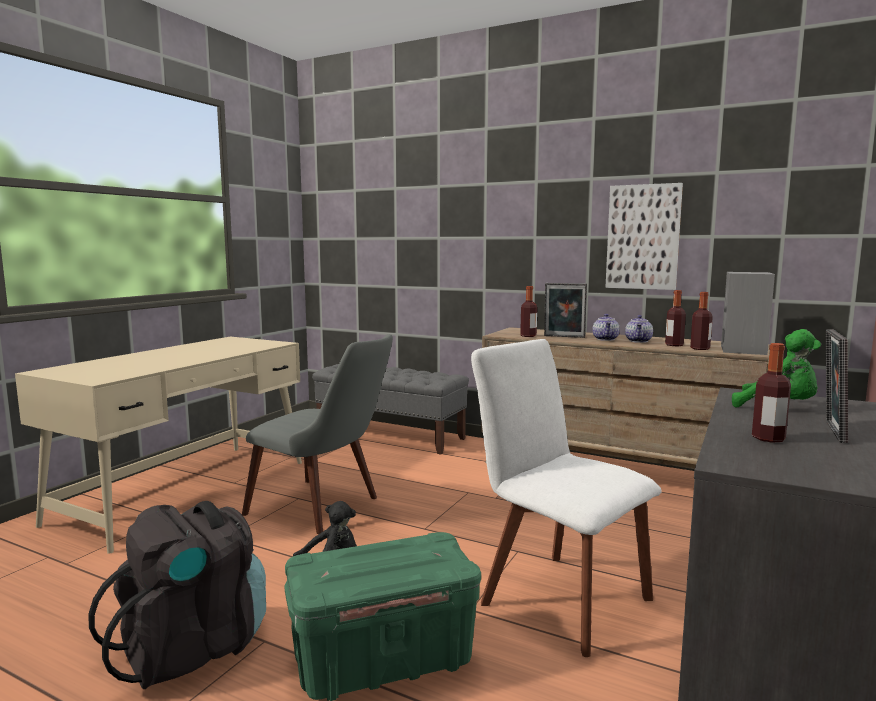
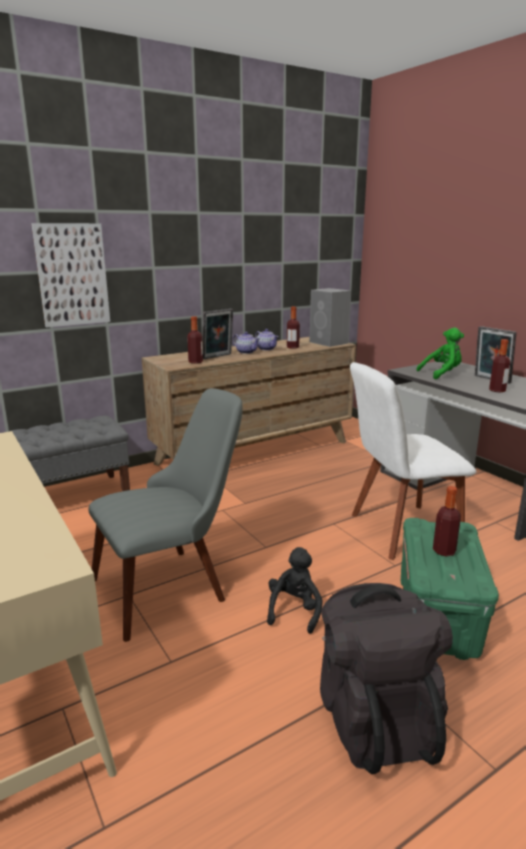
camera: 60 degrees left, 10 degrees up
picture [605,183,683,290] -> picture moved to [31,223,110,328]
bottle [690,292,713,350] -> bottle moved to [433,486,461,556]

